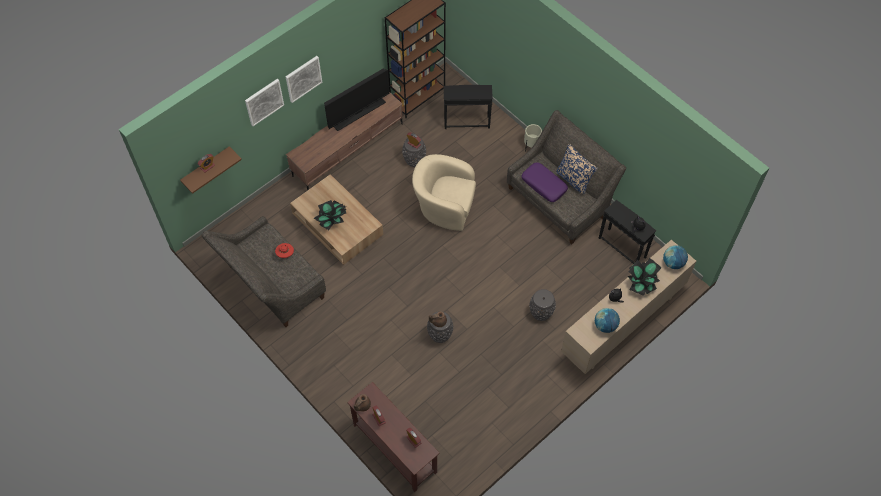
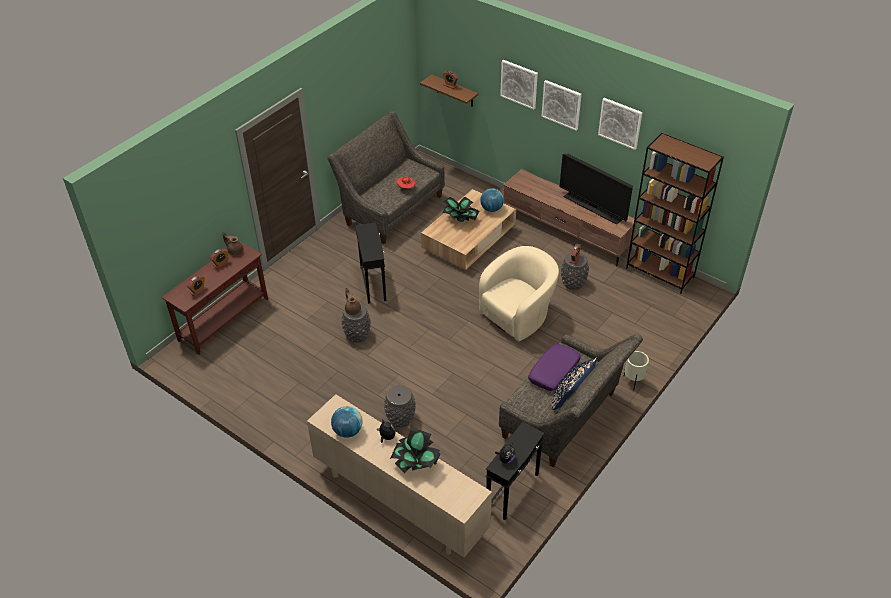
camera: 80 degrees right, 15 degrees down
beige armchair [412,154,476,231] -> beige armchair turned 45 degrees clockwise [479,246,559,341]
black side table [444,85,493,129] -> black side table moved to [355,222,386,304]
globe [663,245,688,269] -> globe moved to [480,188,504,212]
none -> picture [598,98,643,150]

